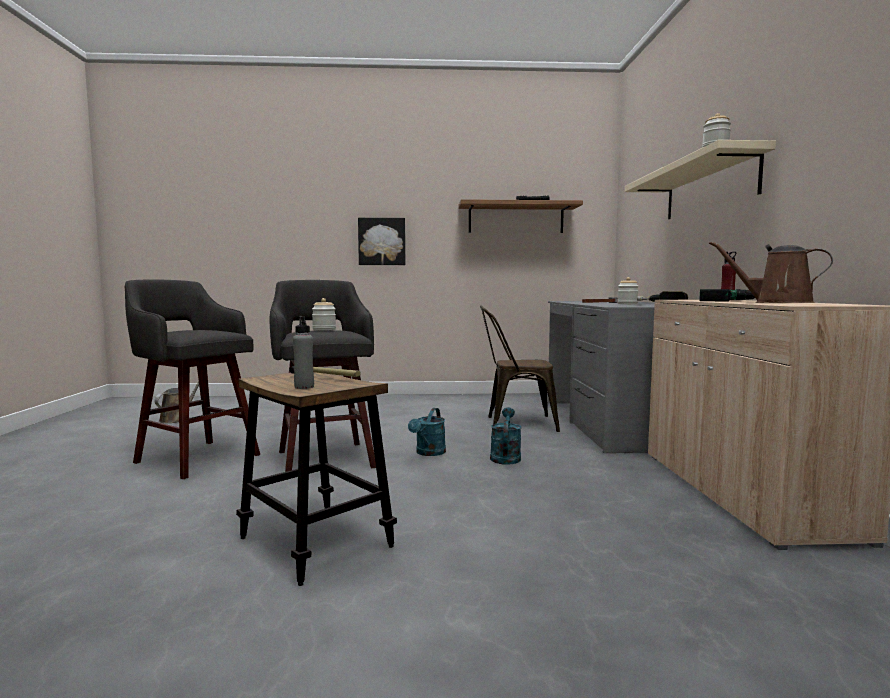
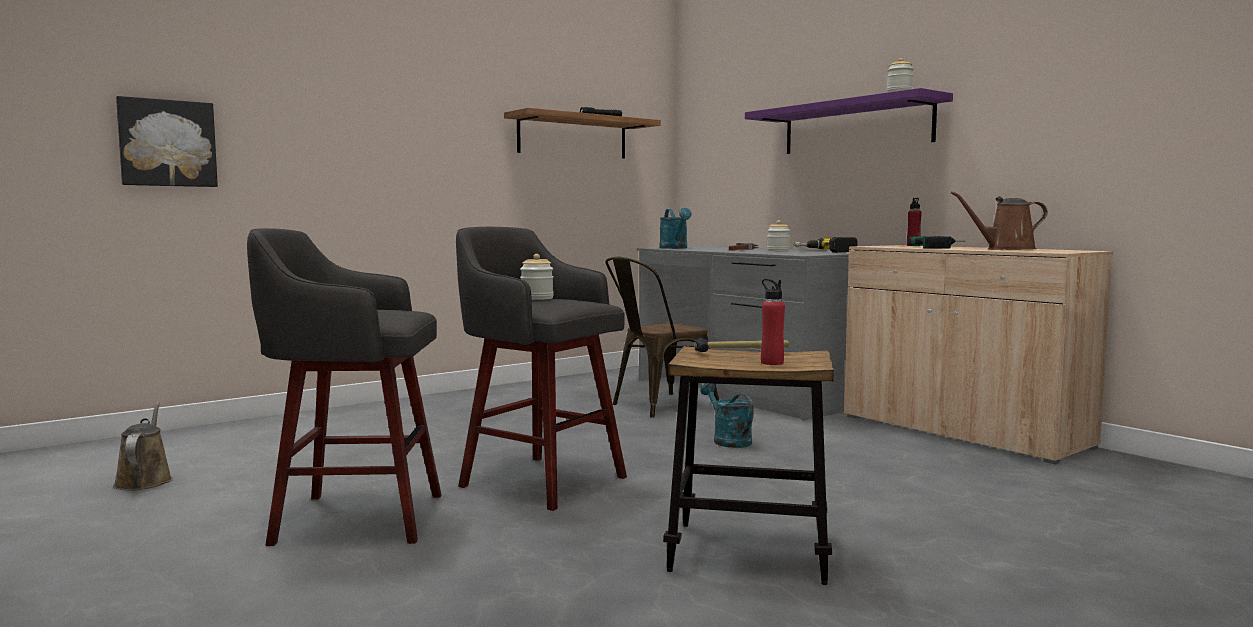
camera: 35 degrees left, 0 degrees up
grey bottle [293,316,314,389] -> red bottle [761,279,785,365]
picture [358,218,405,265] -> picture moved to [116,96,218,187]
turquoise watering can [408,408,446,456] -> turquoise watering can moved to [659,208,692,249]
beige shelf [625,140,776,219] -> purple shelf [745,88,953,154]

